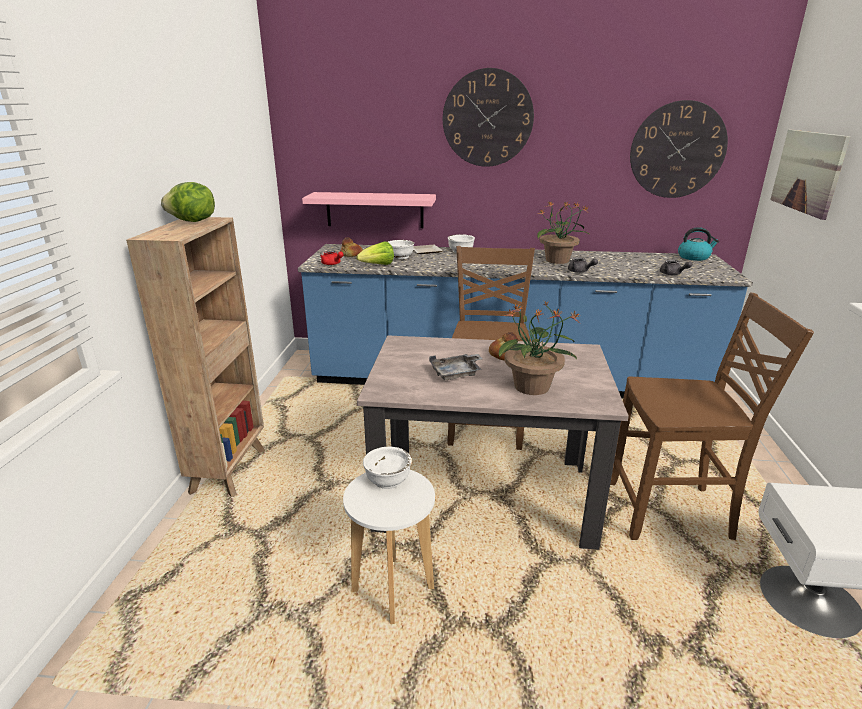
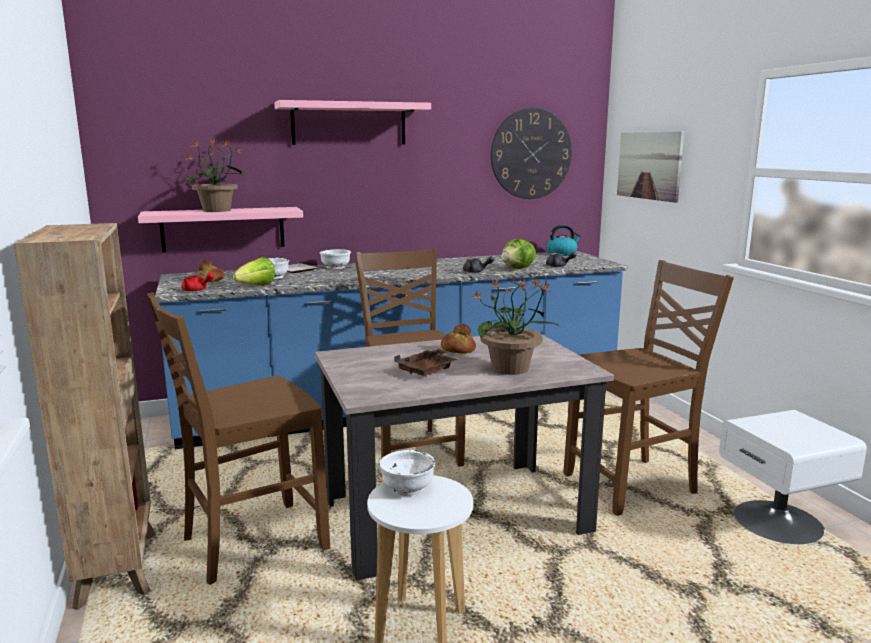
camera: 25 degrees left, 10 degrees down
lettuce [161,182,215,222] -> lettuce moved to [501,239,536,269]
grey tray [429,354,482,380] -> brown tray [394,349,457,376]
wall clock [443,68,534,167] -> pink shelf [274,100,431,145]
potted plant [537,201,590,264] -> potted plant moved to [186,139,246,212]
none -> brown chair [147,292,330,585]

